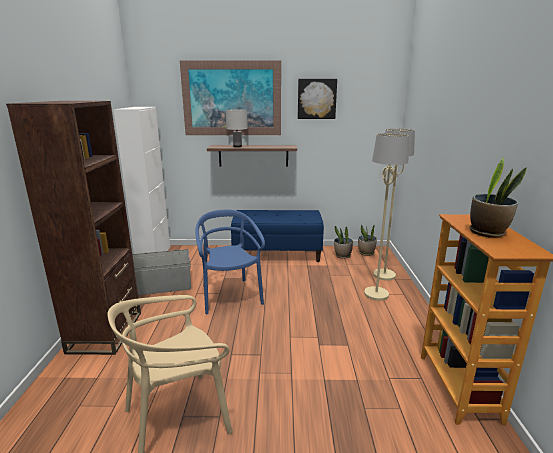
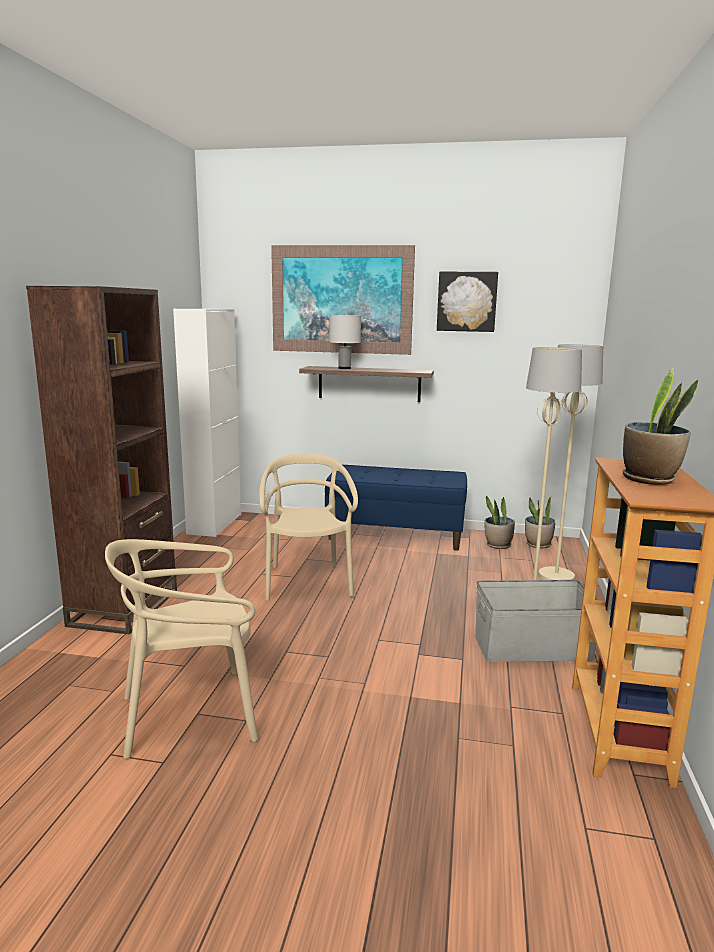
camera: 10 degrees right, 5 degrees down
grey storage box [132,249,191,295] -> grey storage box moved to [475,580,596,662]
blue chair [196,210,265,315] -> beige chair [259,453,358,601]

